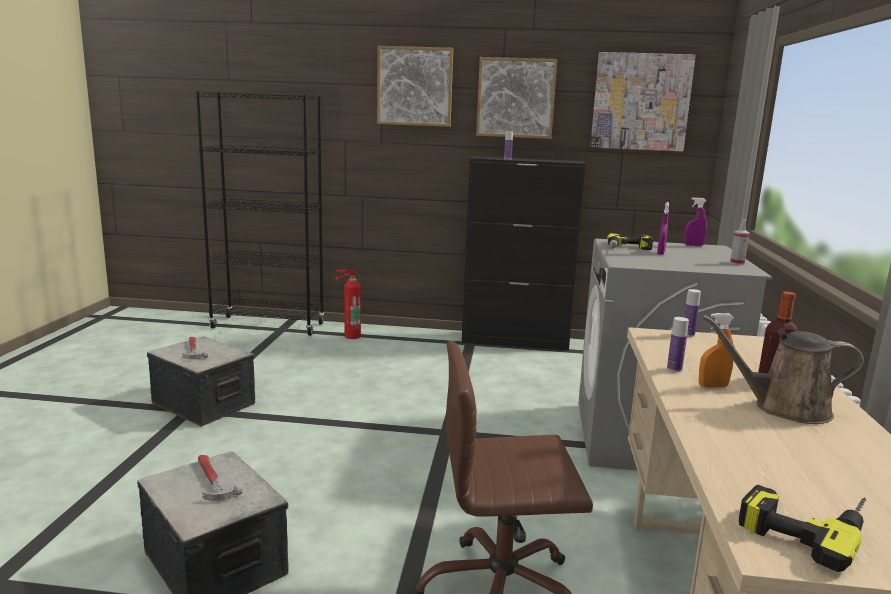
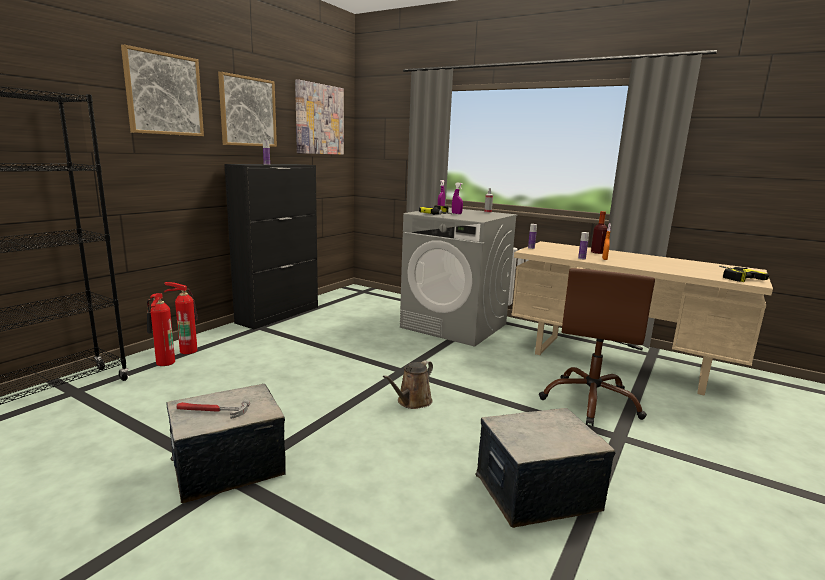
camera: 65 degrees left, 0 degrees up
hammer [198,455,242,501] -> none
brown watering can [701,315,864,424] -> brown watering can moved to [383,360,433,409]
none -> fire extinguisher [164,282,198,354]

